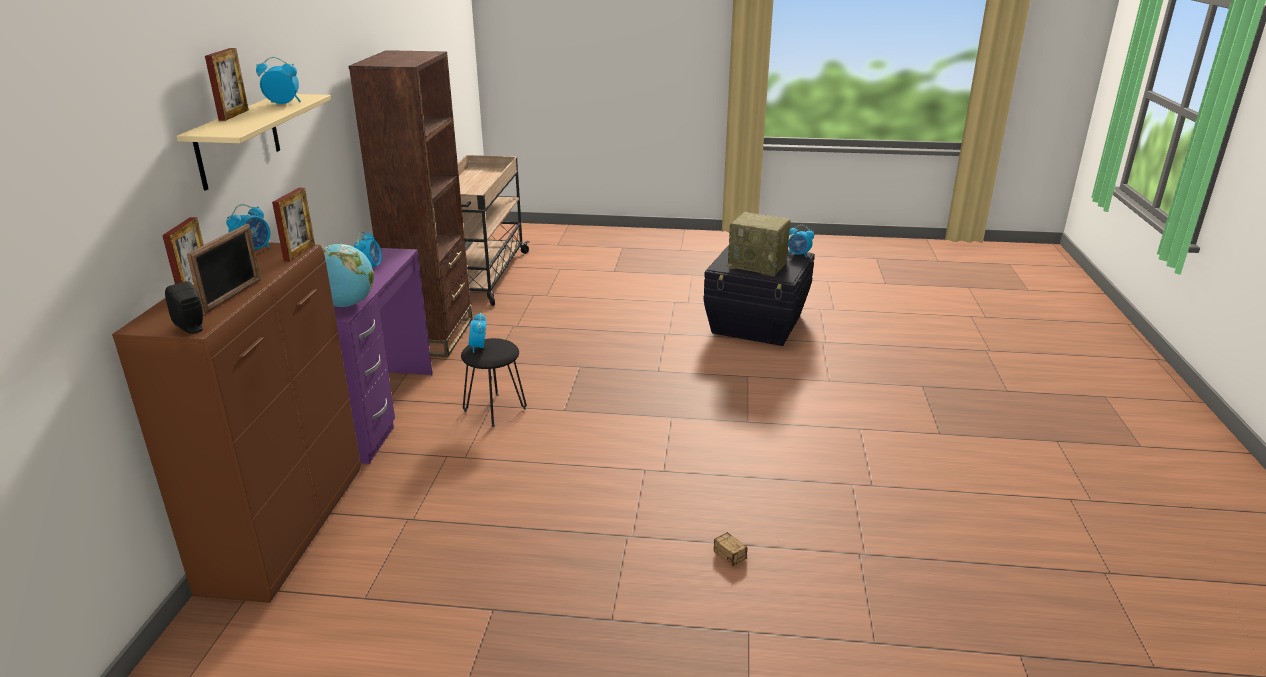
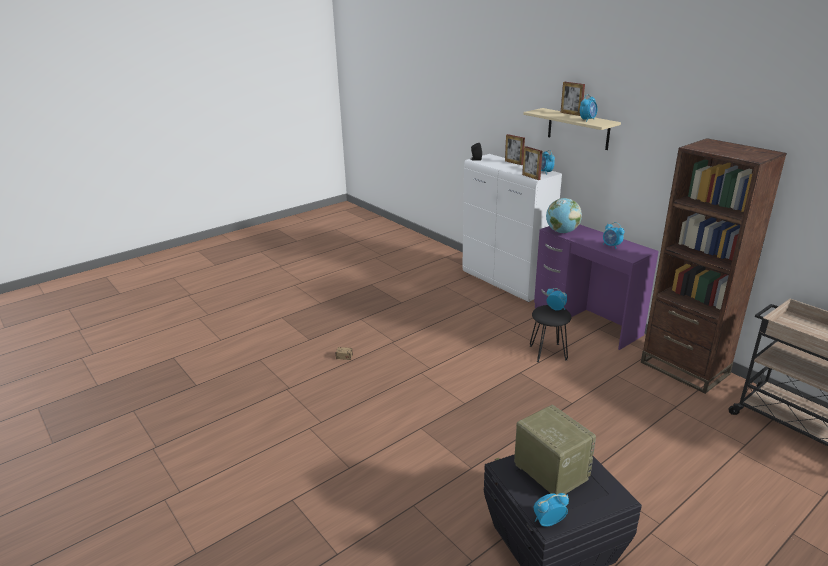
camera: 135 degrees right, 0 degrees up
brown cabinet [112,242,361,603] -> white cabinet [463,154,562,302]
picture frame [187,224,261,314] -> none
radio [728,212,791,276] -> radio turned 75 degrees clockwise [514,405,596,494]

